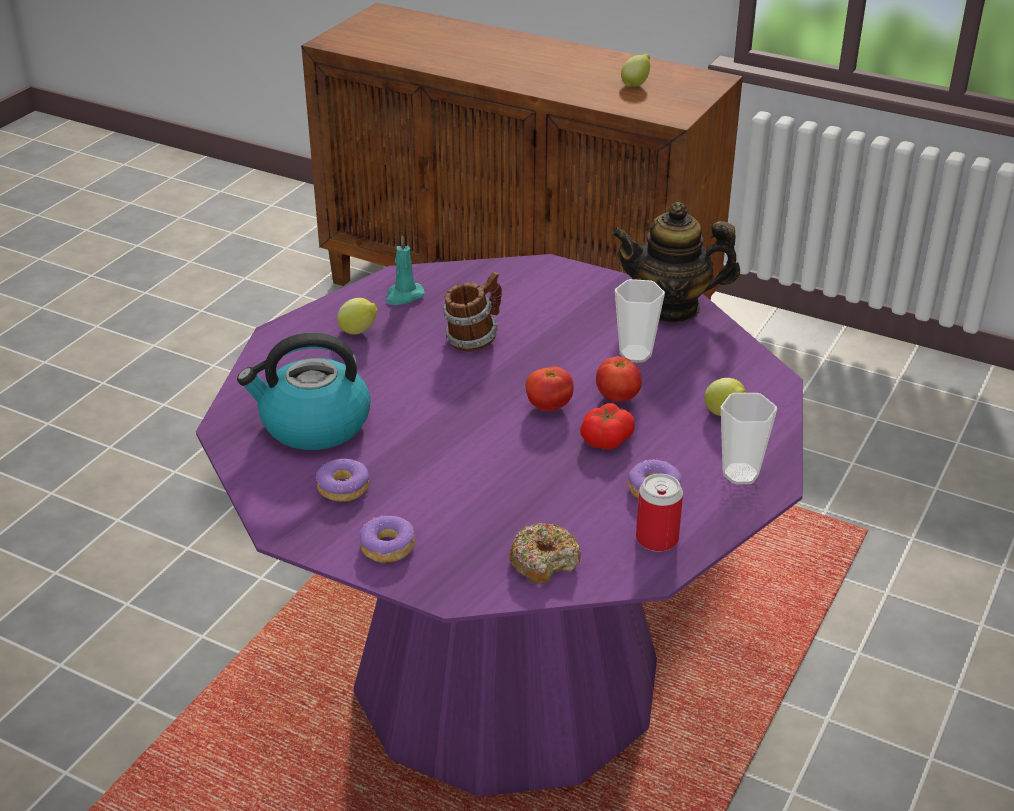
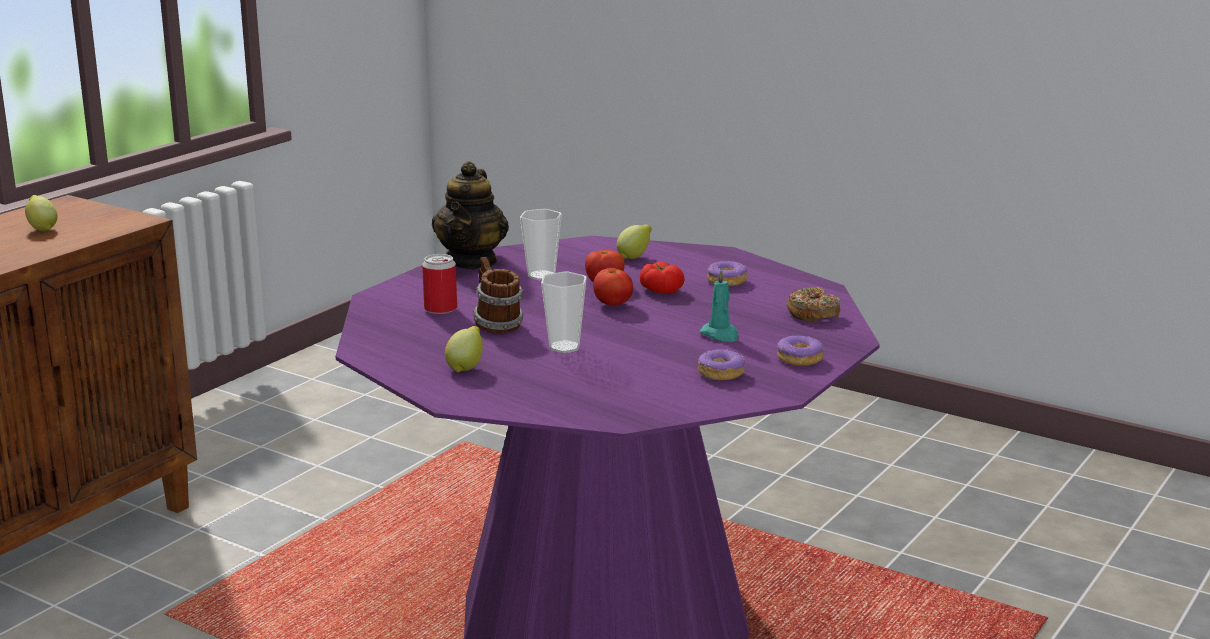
camera: 85 degrees left, 15 degrees down
kettle [237,333,371,450] -> none
turquoise candle [386,235,425,305] -> turquoise candle moved to [700,268,738,342]
can [636,474,683,552] -> can moved to [422,254,457,314]
cup [721,393,777,484] -> cup moved to [541,272,587,353]

